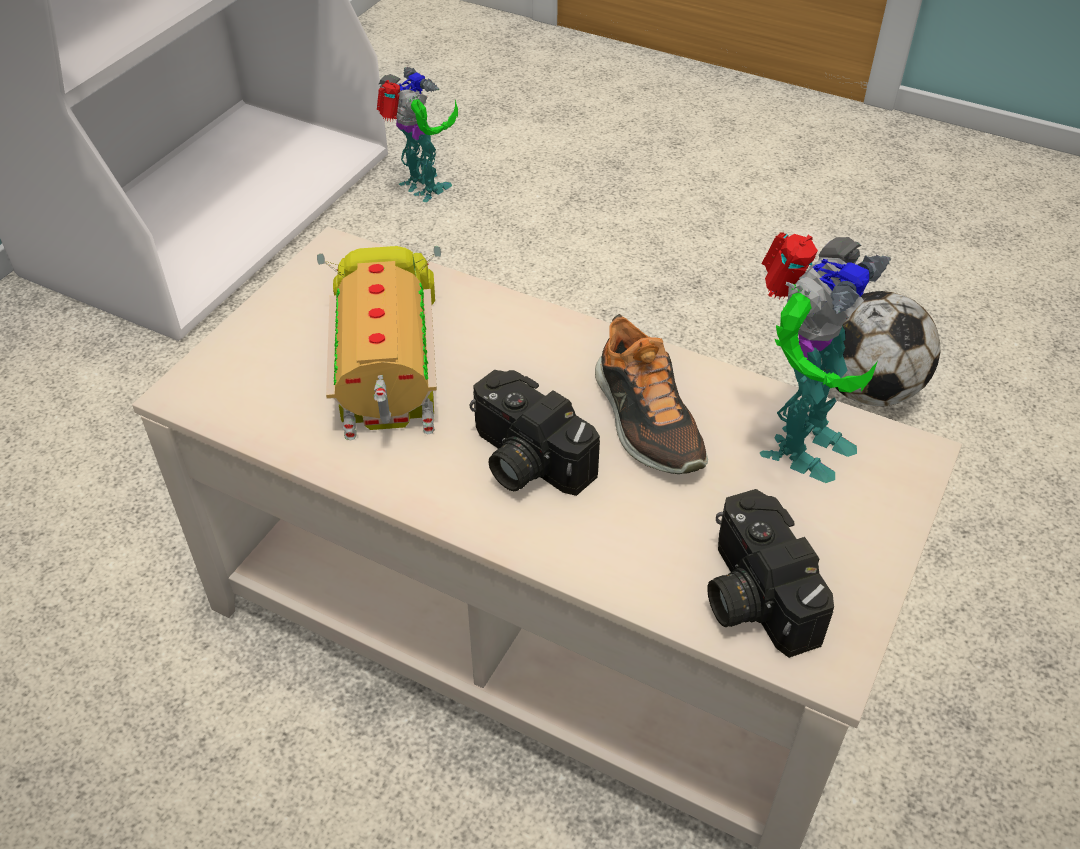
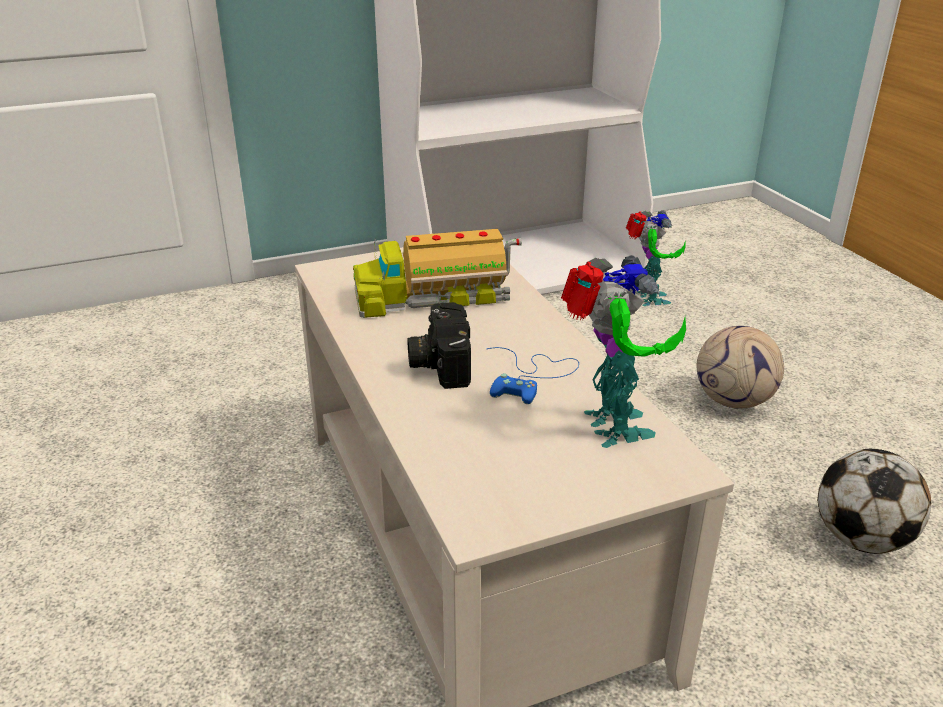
camera: 40 degrees right, 15 degrees down
toy truck [317,246,441,441] -> toy truck turned 135 degrees counterclockwise [353,229,522,318]
shoe [595,314,708,474] -> blue game controller [487,347,579,404]
camera [707,489,834,658] -> none
toy robot [760,232,891,483] -> toy robot turned 90 degrees counterclockwise [561,255,686,448]
none -> football [697,326,784,408]

